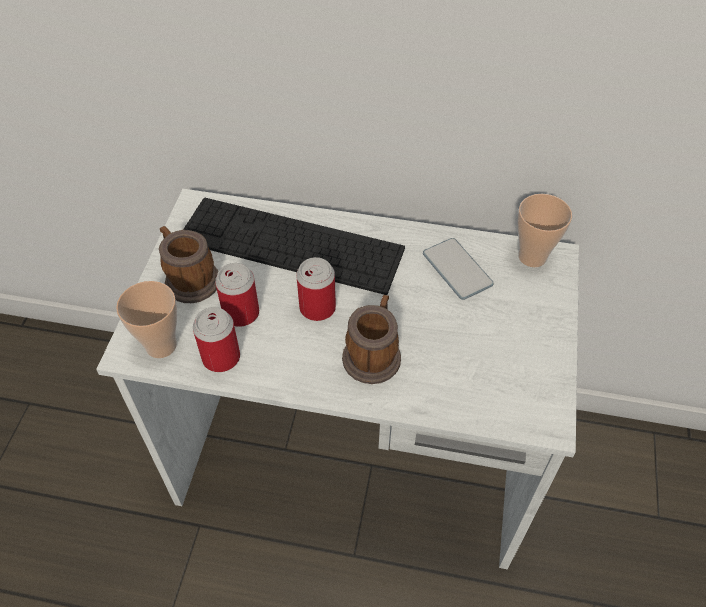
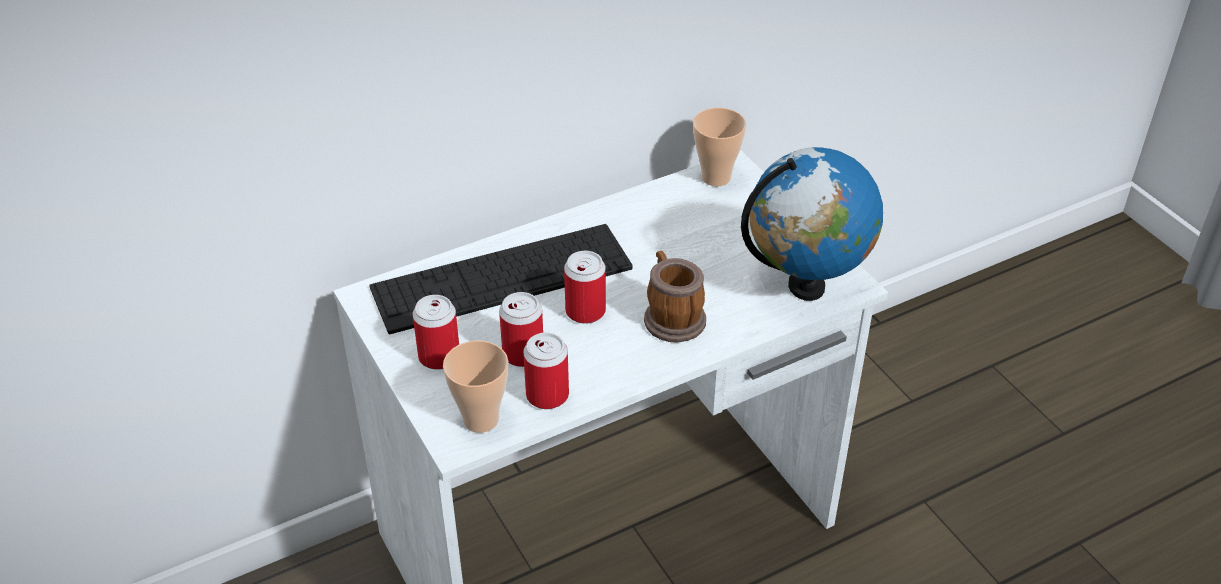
camera: 40 degrees left, 10 degrees down
mug [159,226,218,303] -> can [413,295,459,370]
phone [423,238,494,300] -> none
none -> globe [741,147,883,301]

